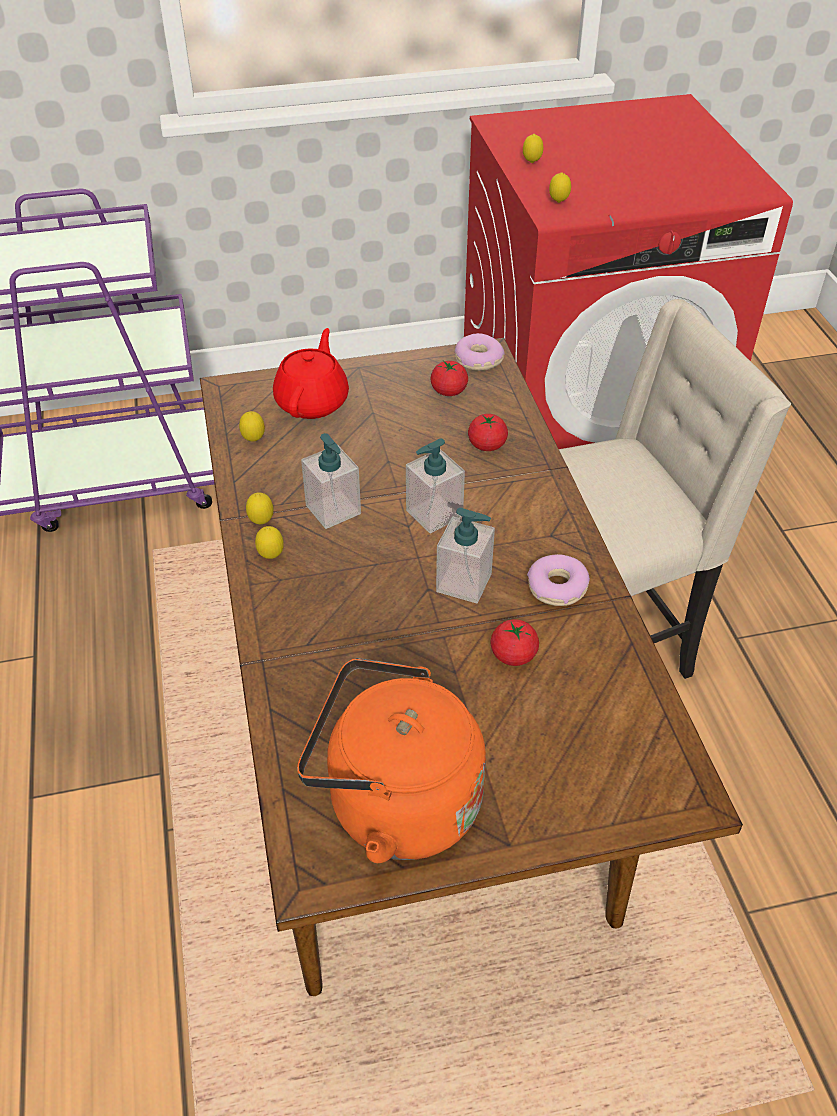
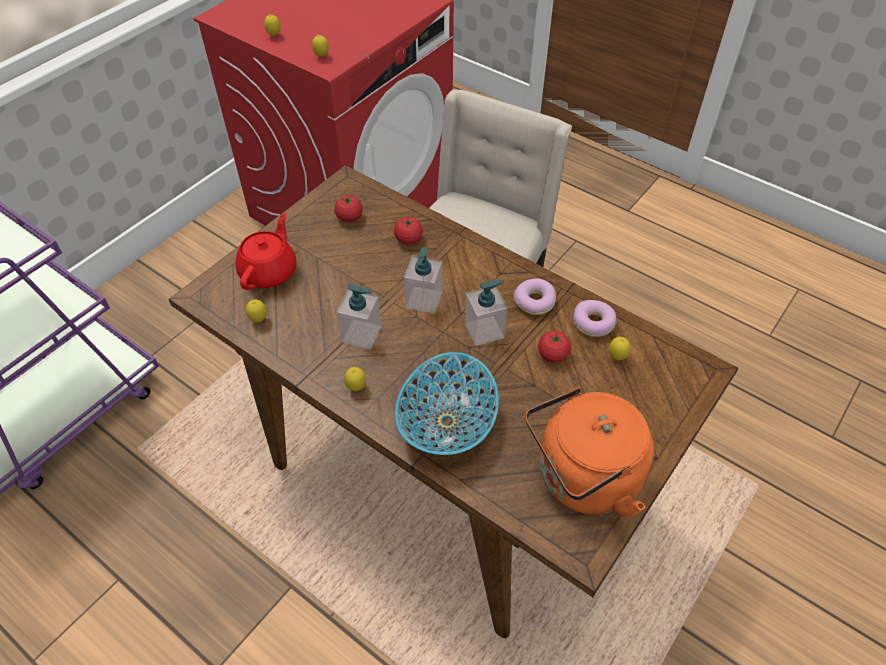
camera: 40 degrees left, 5 degrees up
lemon [246,492,273,524] -> lemon moved to [609,337,630,360]
red teapot [273,328,349,419] -> red teapot turned 45 degrees clockwise [235,213,297,290]
donut [455,333,505,371] -> donut moved to [573,300,617,337]
none -> bowl [395,352,499,455]

